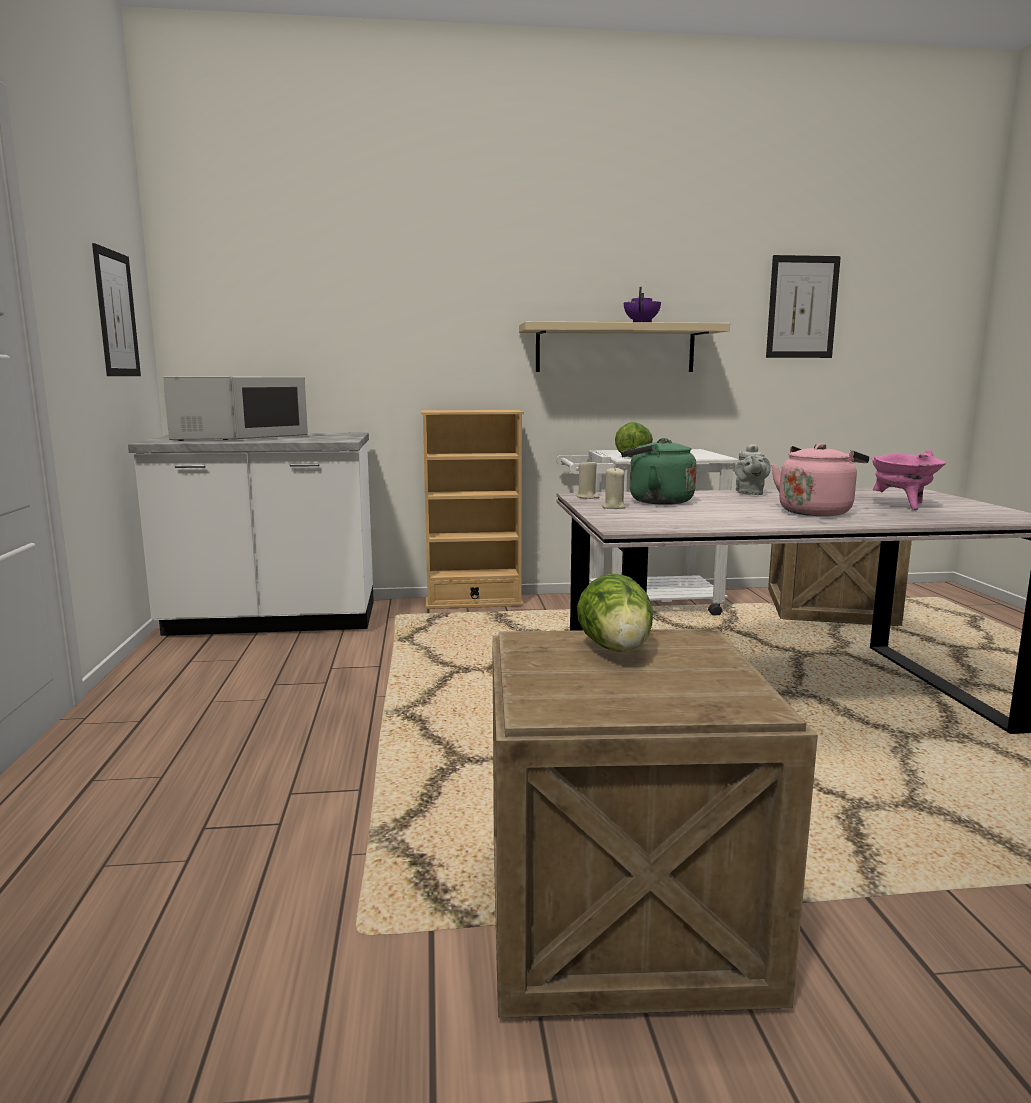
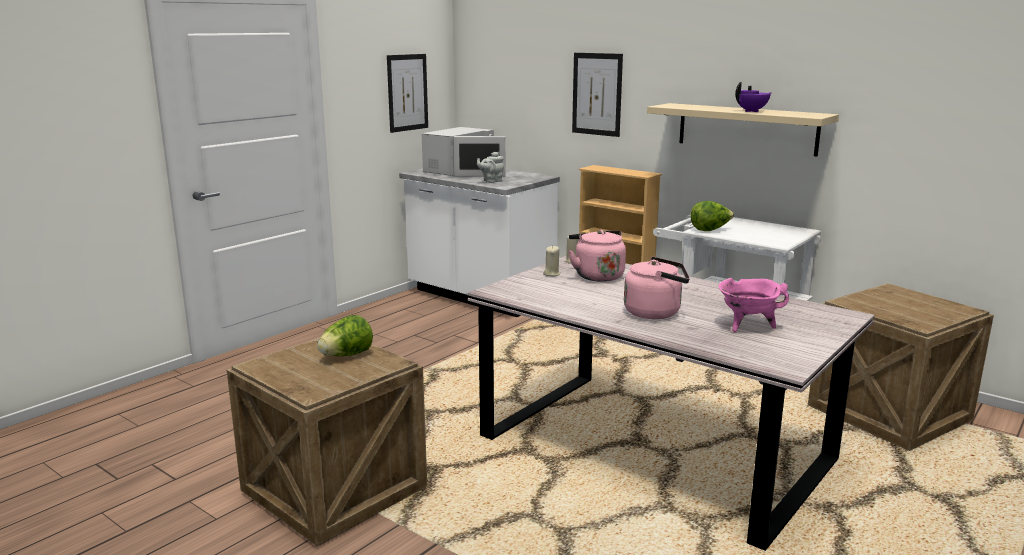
camera: 45 degrees right, 5 degrees up
green kettle [621,438,696,505] -> pink kettle [568,230,626,282]
grey teapot [735,444,771,495] -> grey teapot moved to [477,152,504,183]
picture [766,255,841,358] -> picture moved to [572,53,623,137]

